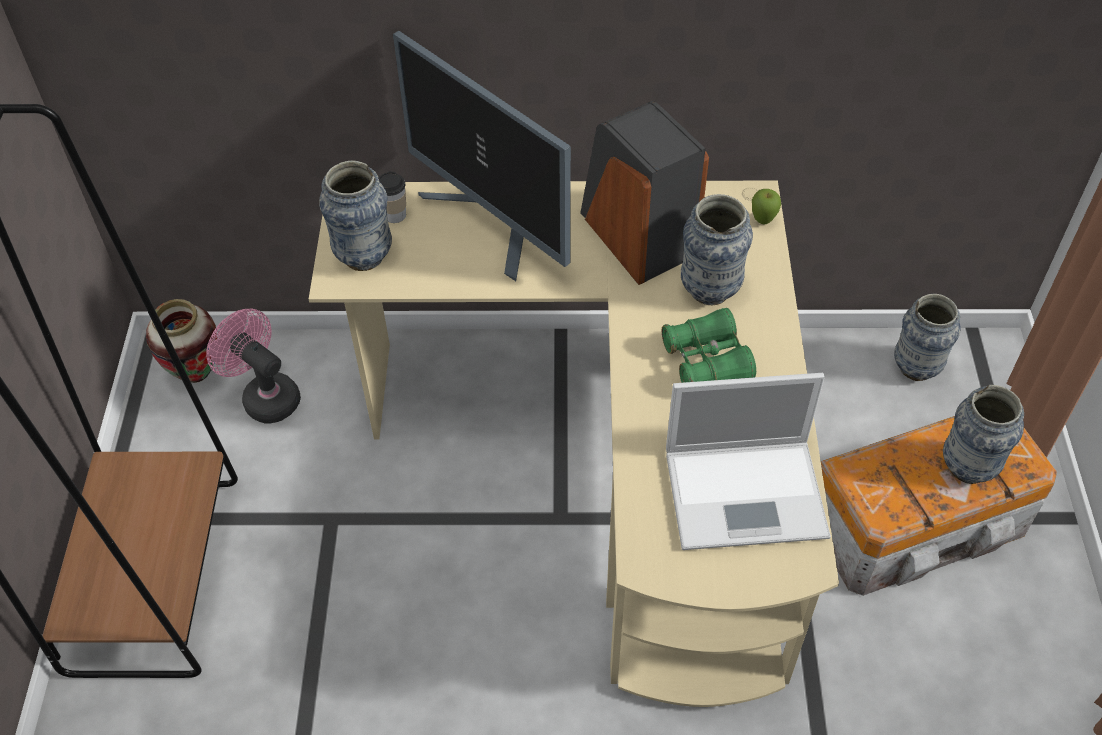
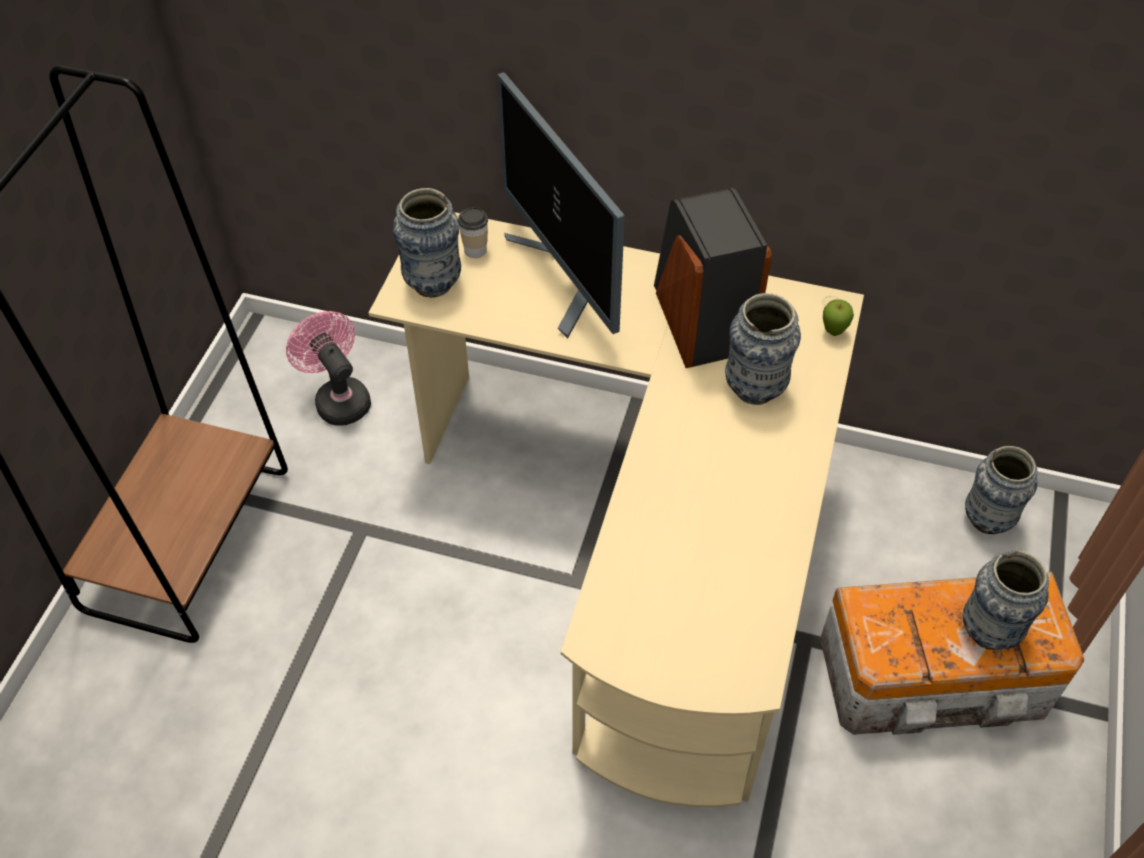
camera: 15 degrees right, 0 degrees up
vase [146,299,217,383] -> none
green binoculars [662,308,756,383] -> none
laptop [666,373,831,550] -> none

